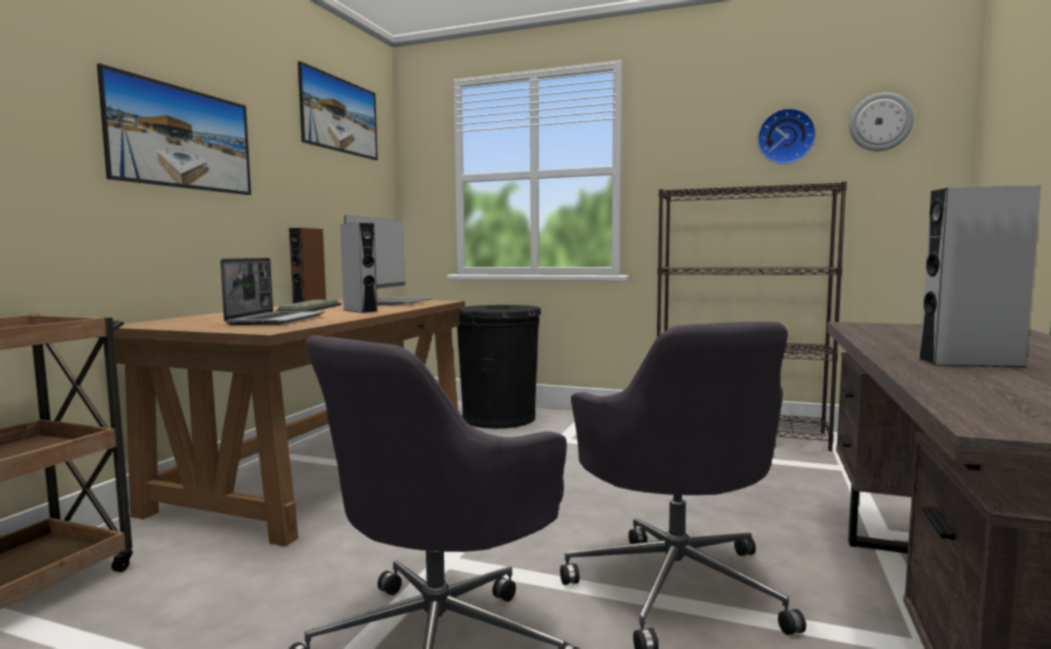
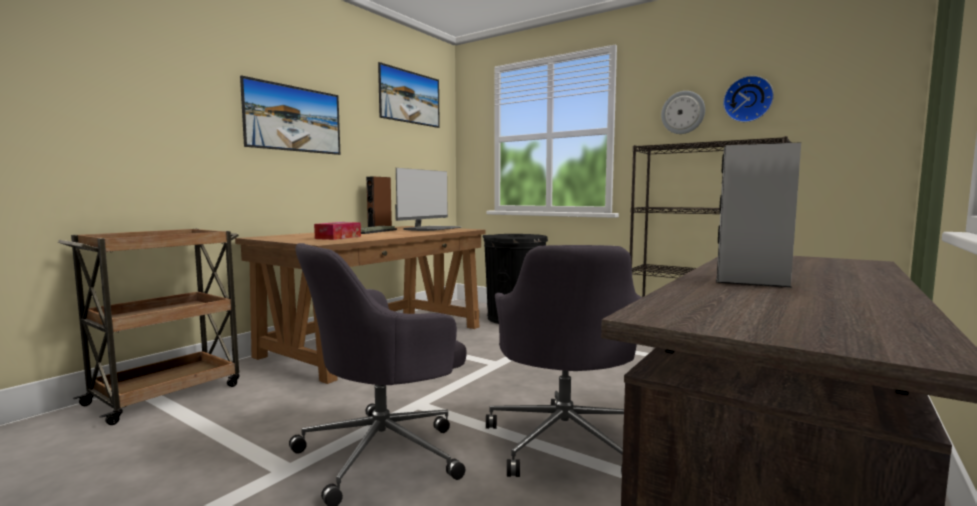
camera: 15 degrees right, 0 degrees up
laptop [220,258,325,325] -> tissue box [314,222,361,240]
grey speaker [340,223,377,313] -> none
wall clock [849,92,914,151] -> wall clock moved to [661,91,705,134]

